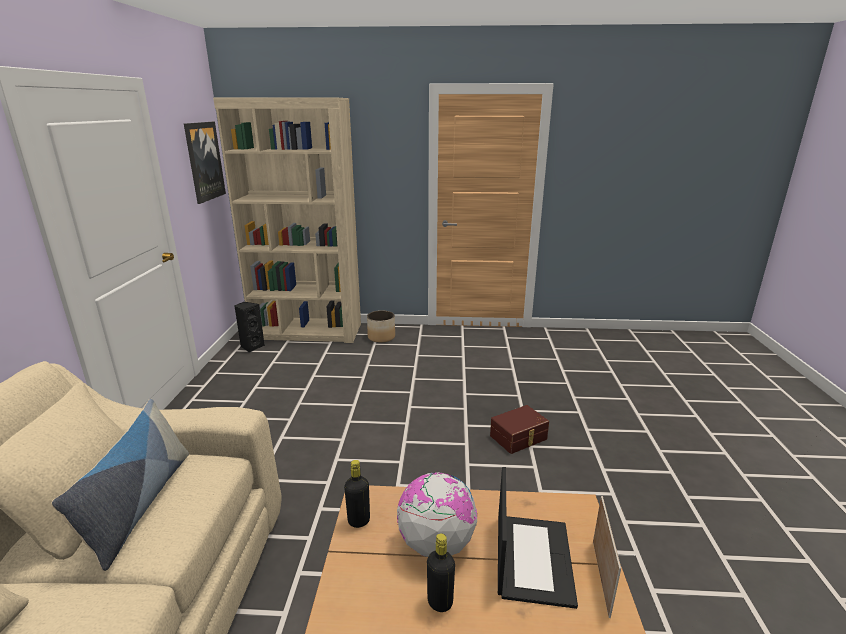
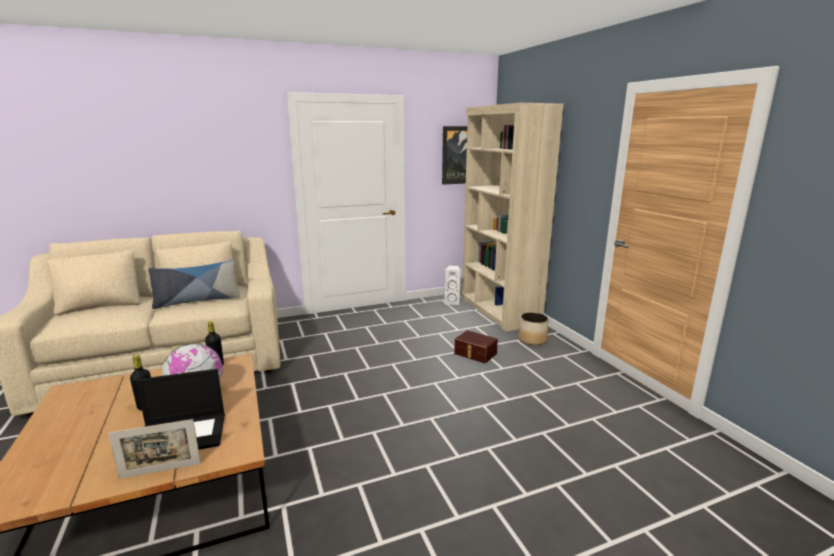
camera: 65 degrees right, 5 degrees down
black speaker [234,301,265,353] -> white speaker [444,266,461,305]
brown storage box [490,405,549,454] -> brown storage box moved to [454,330,498,363]

